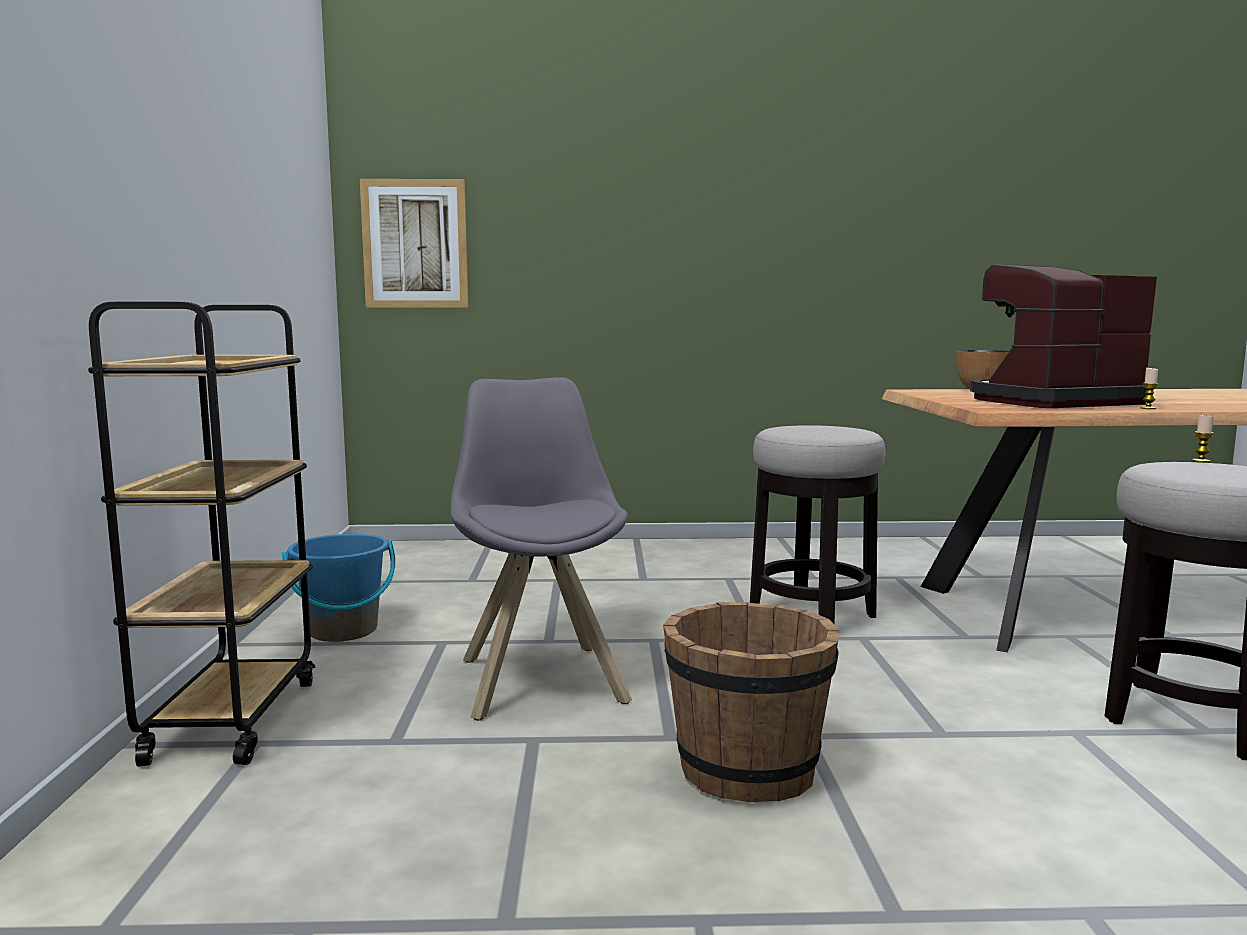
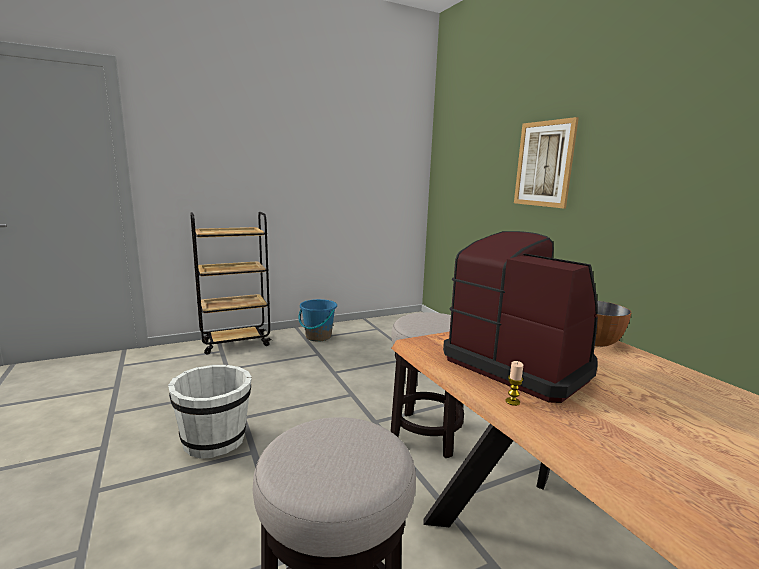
camera: 65 degrees right, 5 degrees up
picture [360,179,468,308] -> picture moved to [514,117,579,208]
grey chair [450,377,632,720] -> none
brown bucket [663,602,840,802] -> white bucket [168,365,252,459]
candle [1192,414,1214,463] -> none

